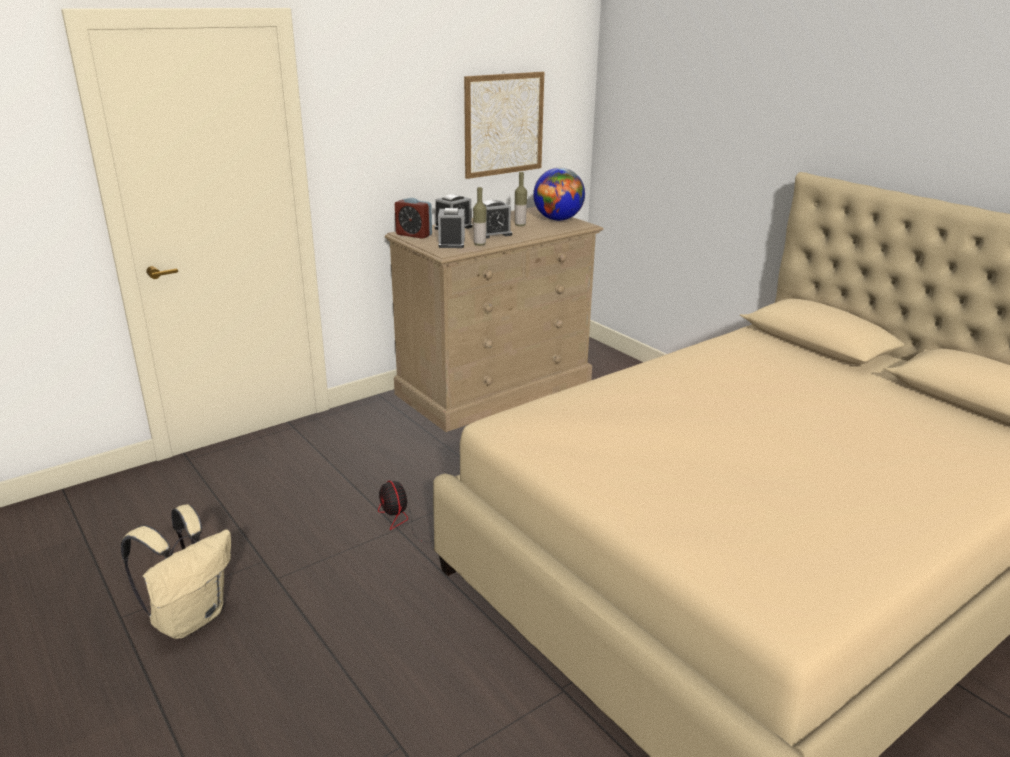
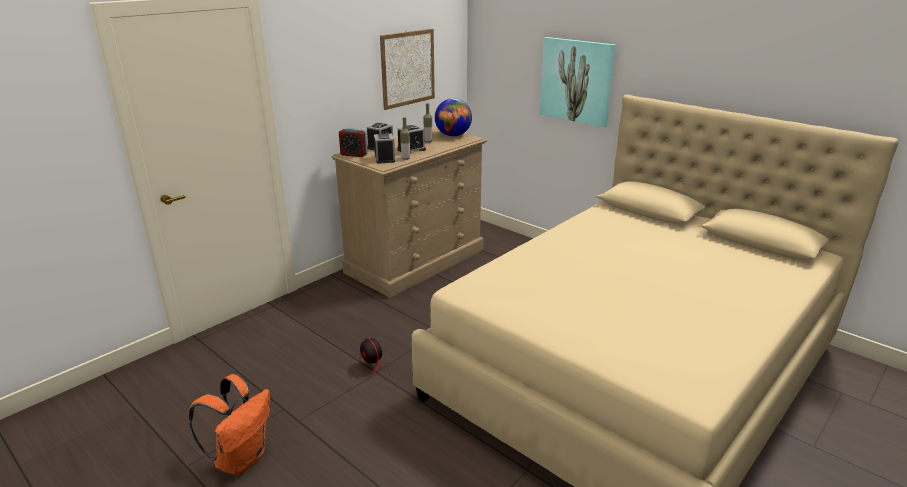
camera: 10 degrees left, 0 degrees up
beige backpack [121,504,231,639] -> orange backpack [189,374,270,476]
none -> picture [539,37,616,128]

